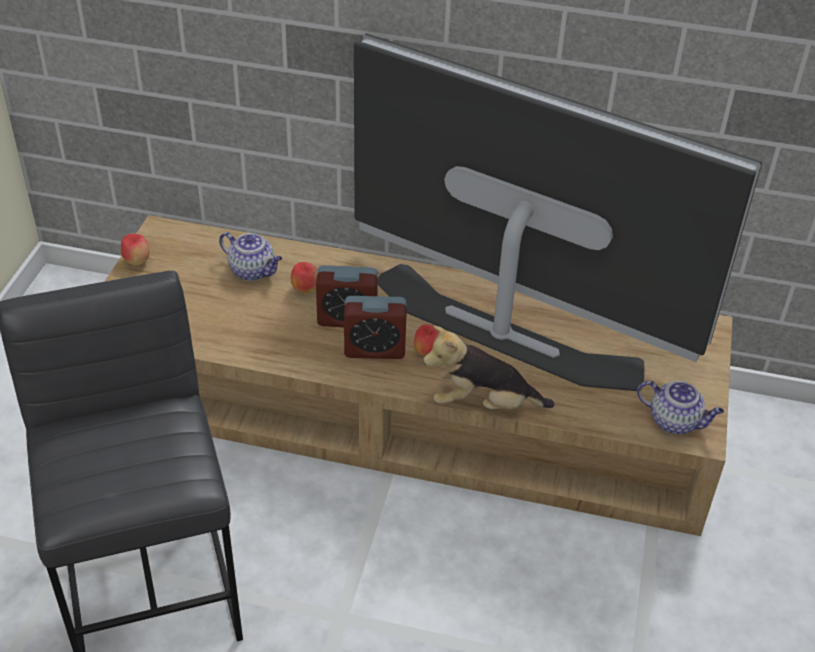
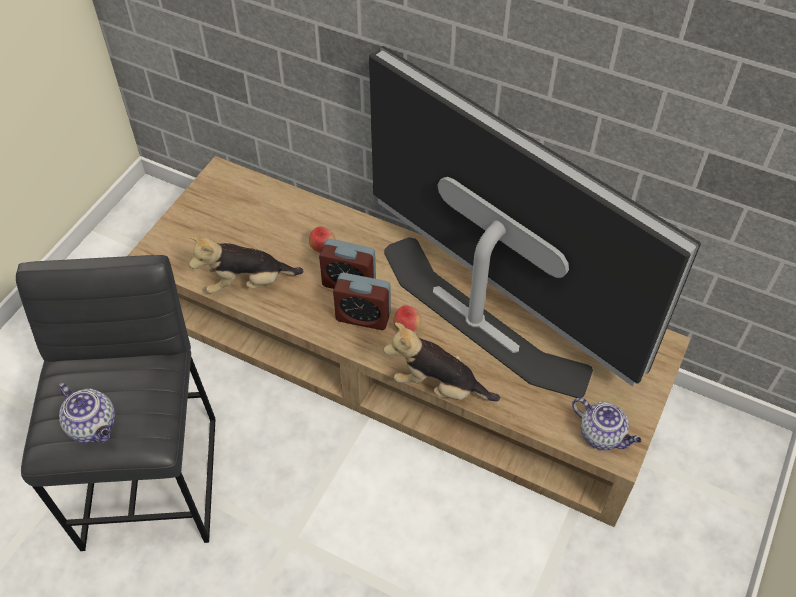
camera: 15 degrees right, 10 degrees up
apple [121,233,150,266] -> none
teapot [219,232,282,281] -> teapot moved to [58,382,115,443]
none -> plush toy [189,236,304,294]

